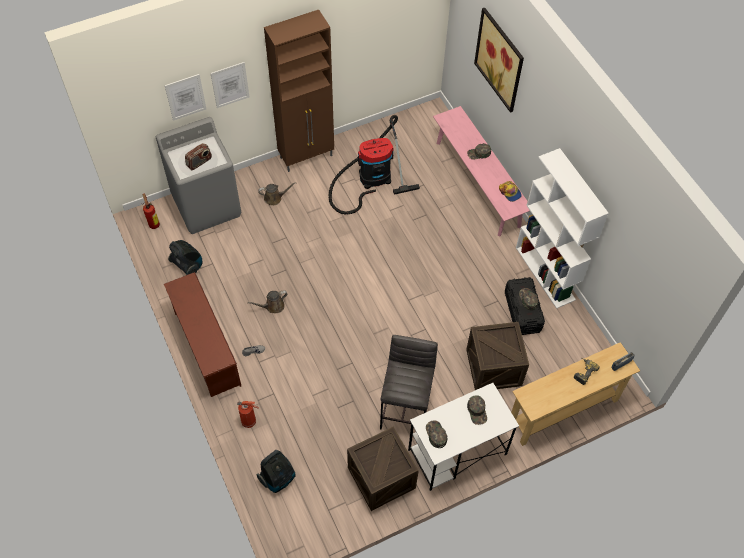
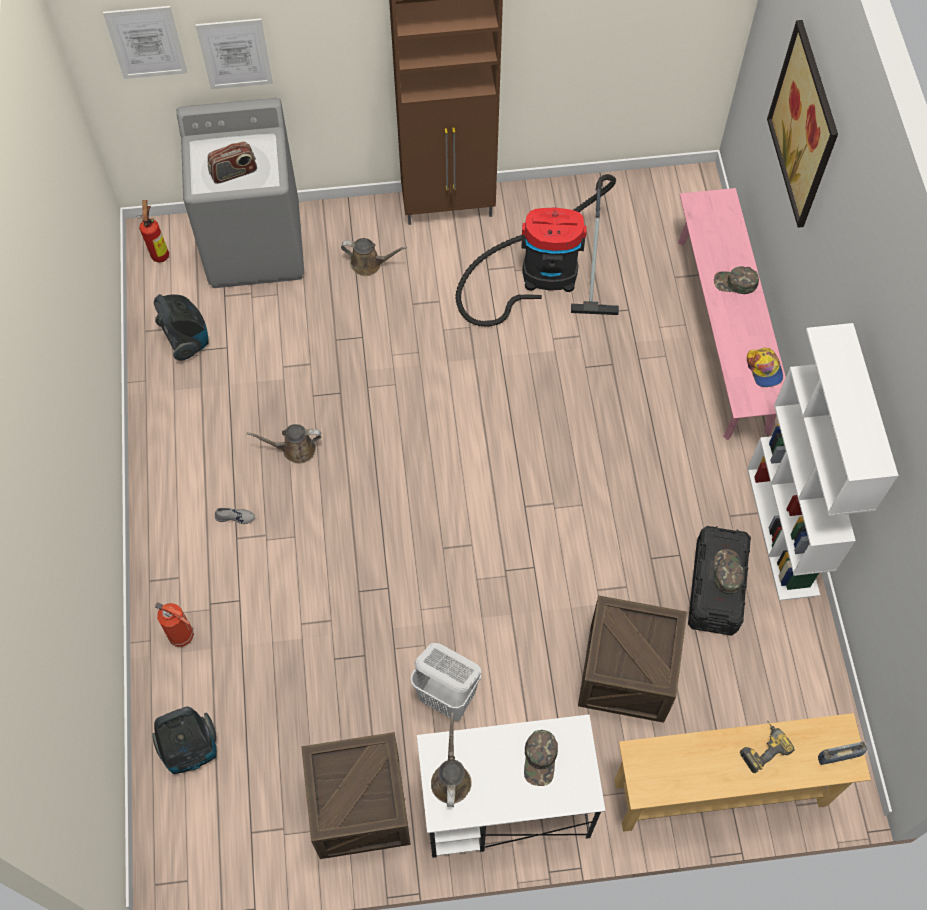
camera: 20 degrees right, 5 degrees up
brown shoe rack [164,272,241,397] -> none
picture [210,62,249,108] -> picture moved to [103,6,187,79]
grey stool [380,335,438,430] -> white laundry basket [411,643,481,721]
green cap [426,420,447,448] -> brown watering can [431,712,472,807]

